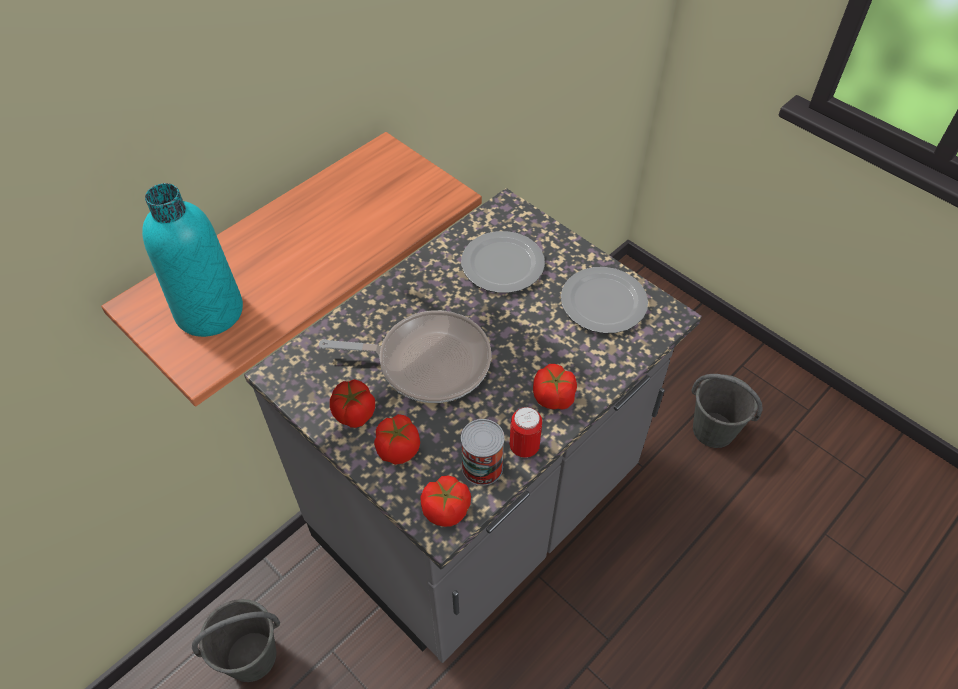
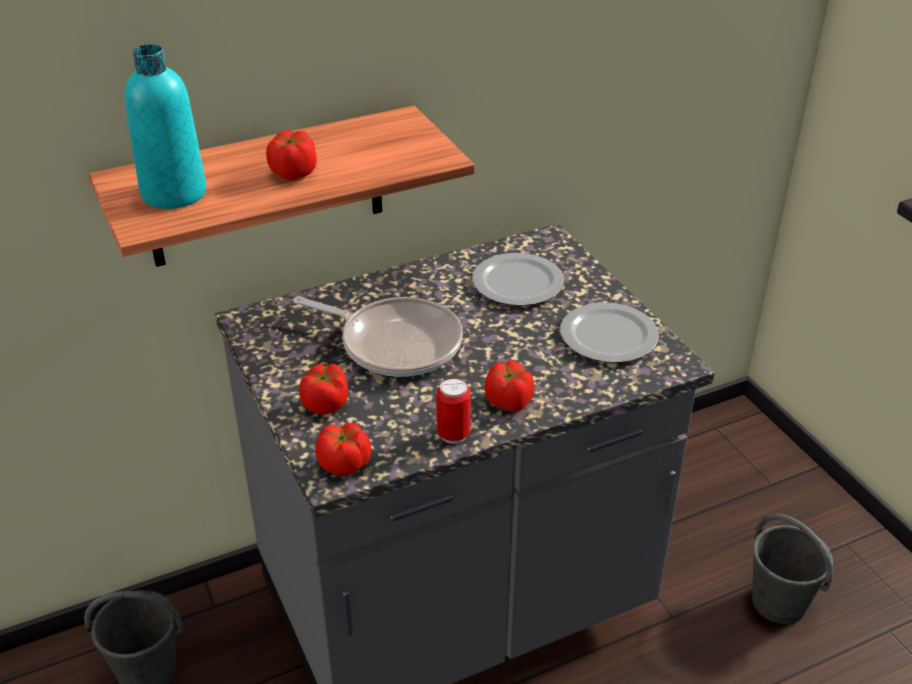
camera: 20 degrees right, 15 degrees down
tomato [330,379,375,428] -> tomato moved to [266,130,317,180]
can [461,419,505,486] -> none

